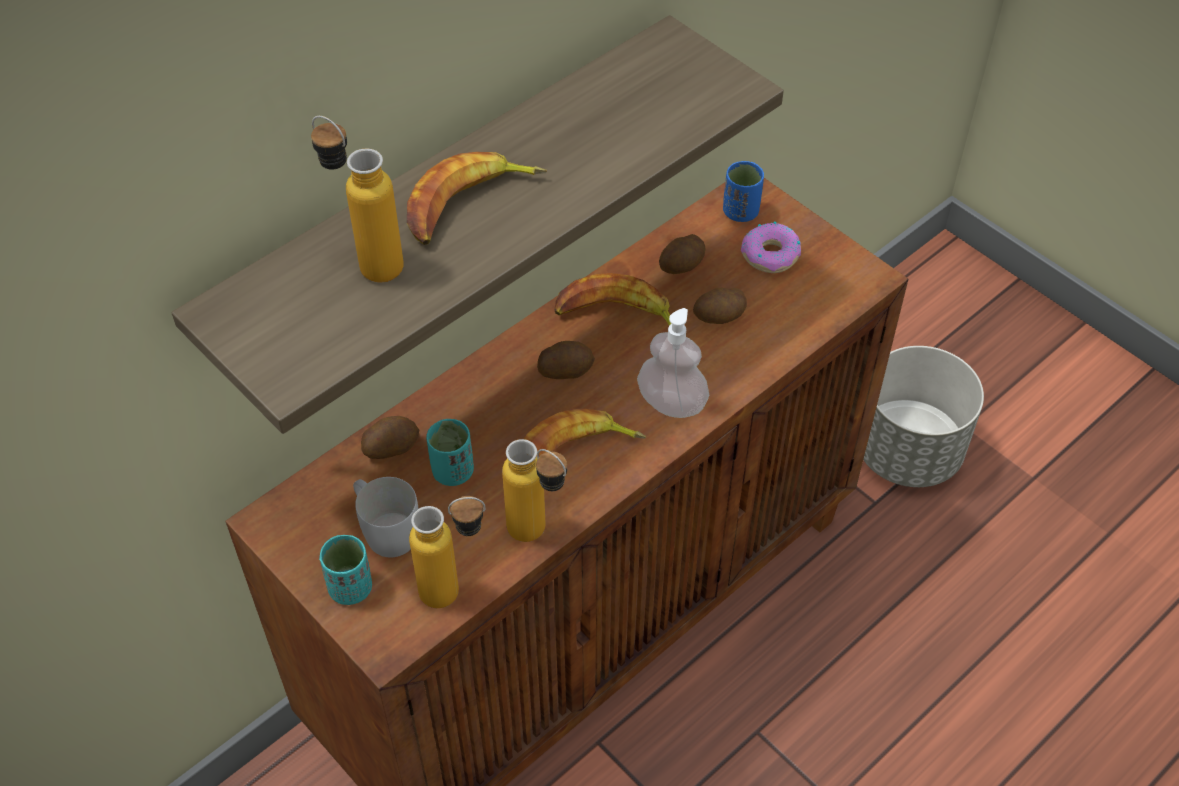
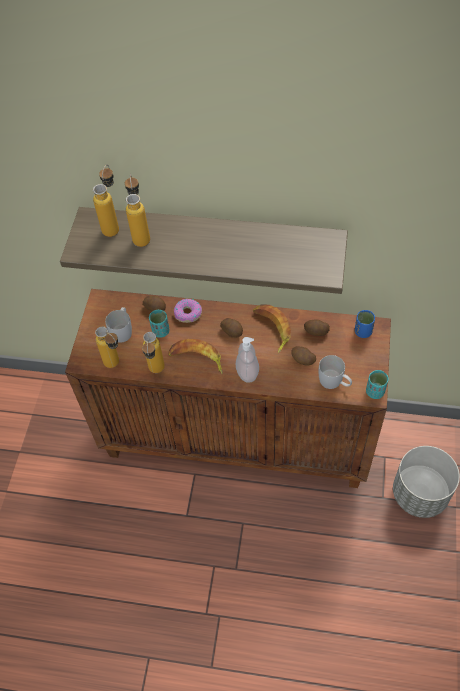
camera: 55 degrees right, 5 degrees up
turquoise cup [319,535,372,605] -> turquoise cup moved to [366,370,389,399]
banana [407,152,547,245] -> none
donut [741,222,801,273] -> donut moved to [174,299,202,323]
none -> bottle [93,165,119,237]
none -> white mug [319,355,352,389]

